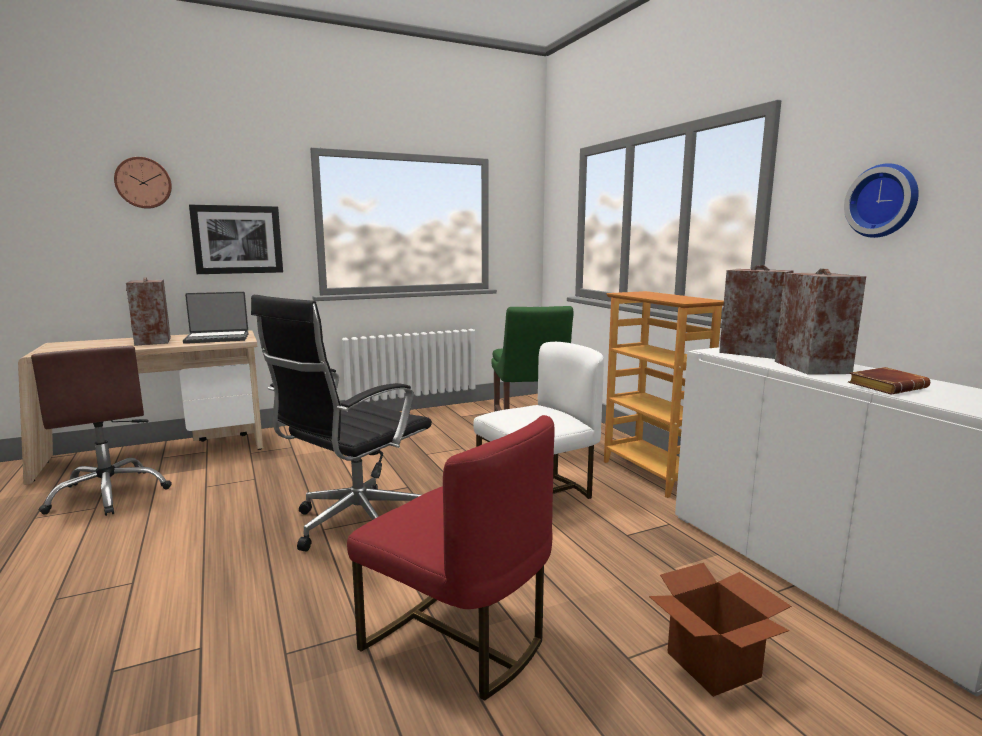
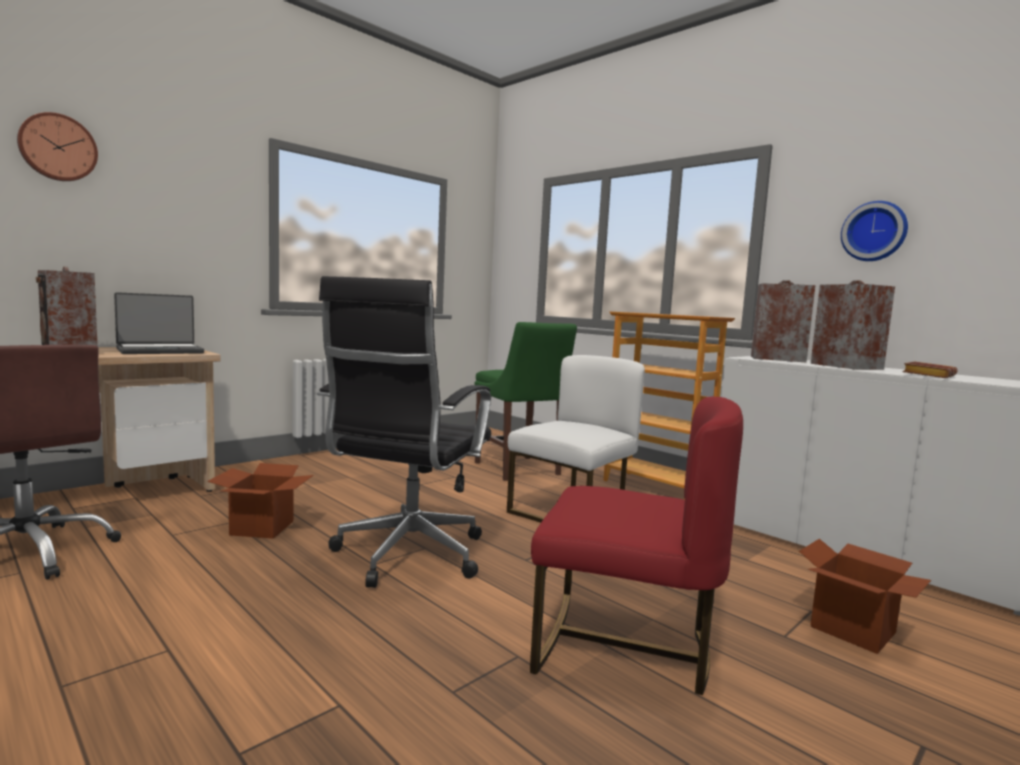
camera: 20 degrees left, 5 degrees down
picture [189,205,283,274] -> none
none -> cardboard box [207,463,314,539]

